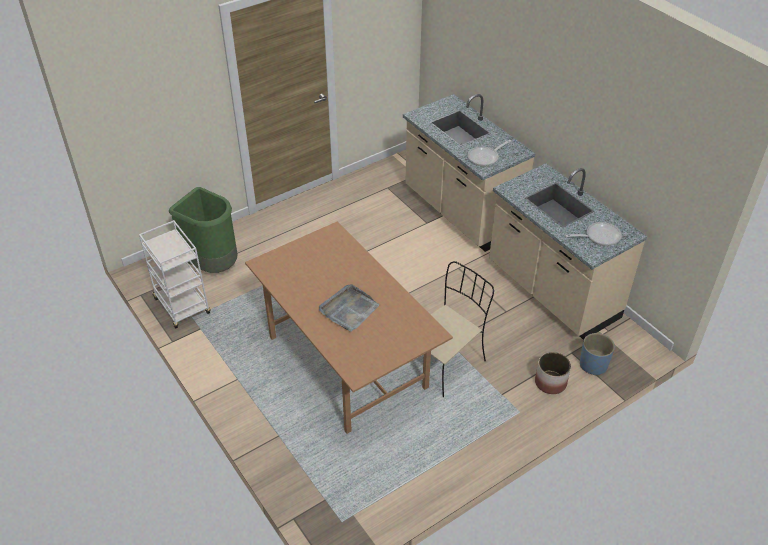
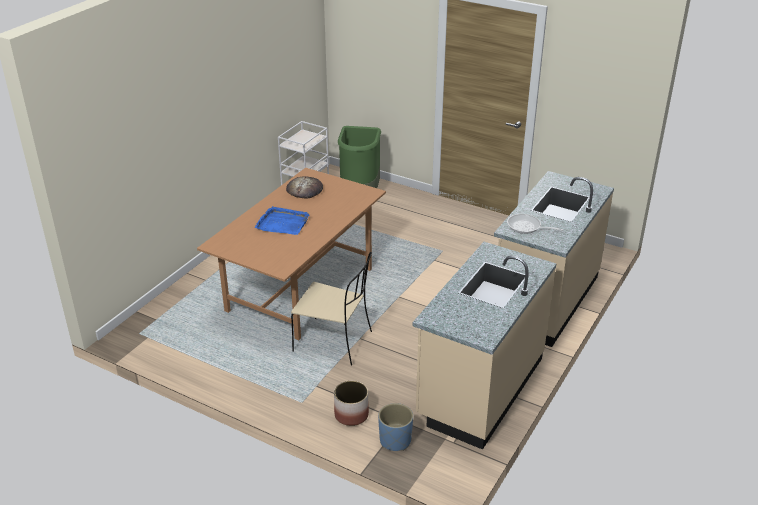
camera: 65 degrees right, 10 degrees down
grey tray [319,284,379,332] -> blue tray [255,206,310,235]
frying pan [565,222,622,246] -> none
none -> bread [286,176,323,199]

